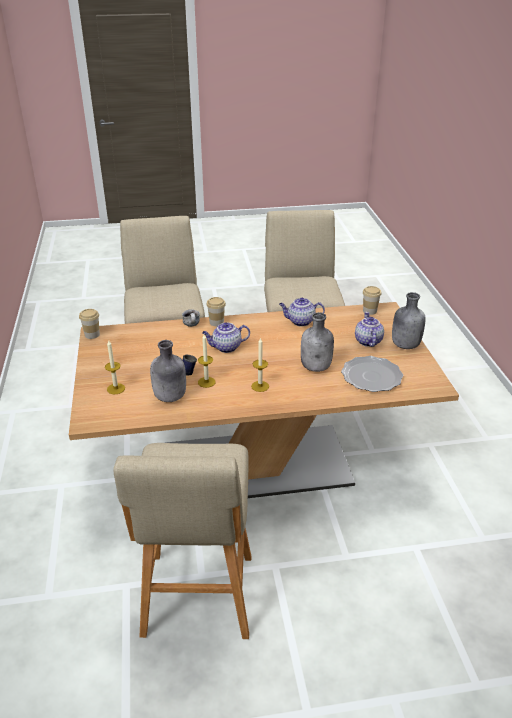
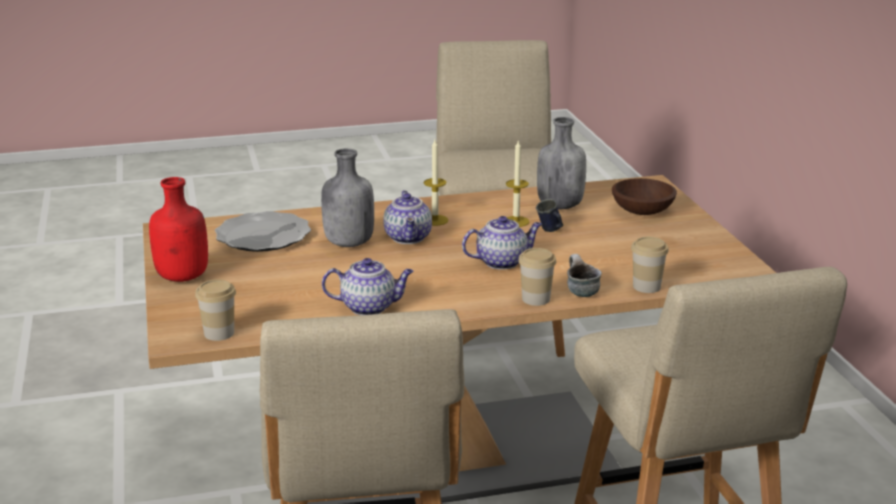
camera: 175 degrees right, 10 degrees down
cup [79,309,100,339] -> cup moved to [631,237,669,293]
candle [105,341,125,394] -> brown bowl [612,178,677,215]
teapot [355,312,384,347] -> teapot moved to [383,190,432,244]
grey bottle [392,292,425,349] -> red bottle [149,177,208,282]

